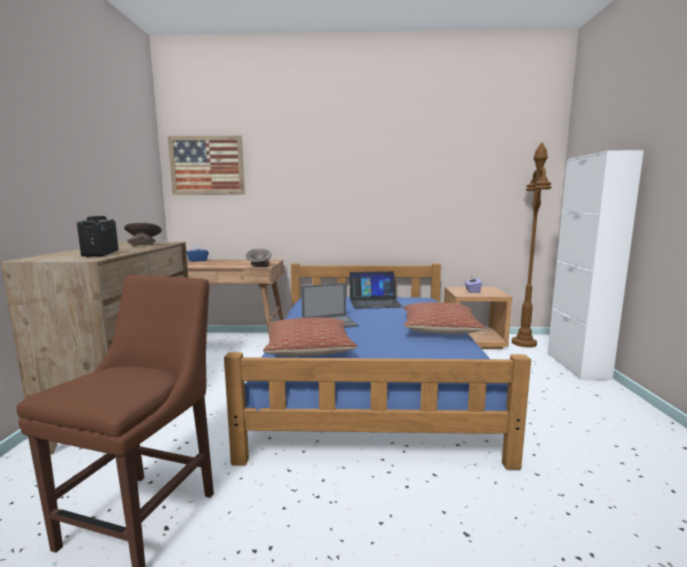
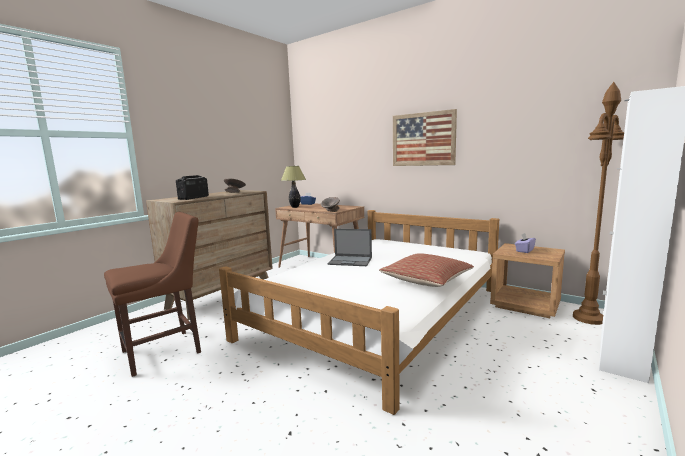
camera: 35 degrees right, 0 degrees up
picture [168,135,245,195] -> picture moved to [393,109,457,166]
blue bed [224,263,531,470] -> white bed [219,210,499,415]
pillow [263,318,357,356] -> none
laptop [349,271,403,309] -> none
none -> table lamp [281,166,306,208]

